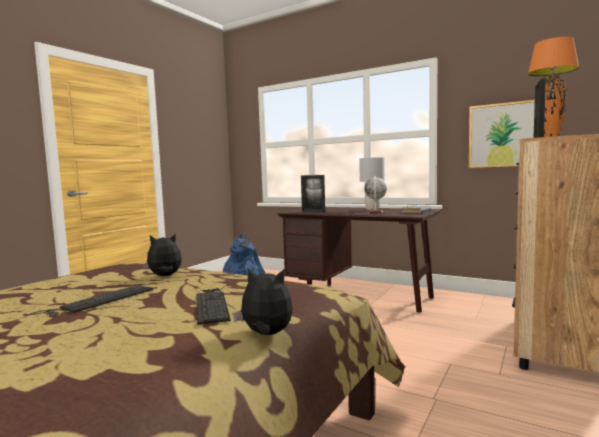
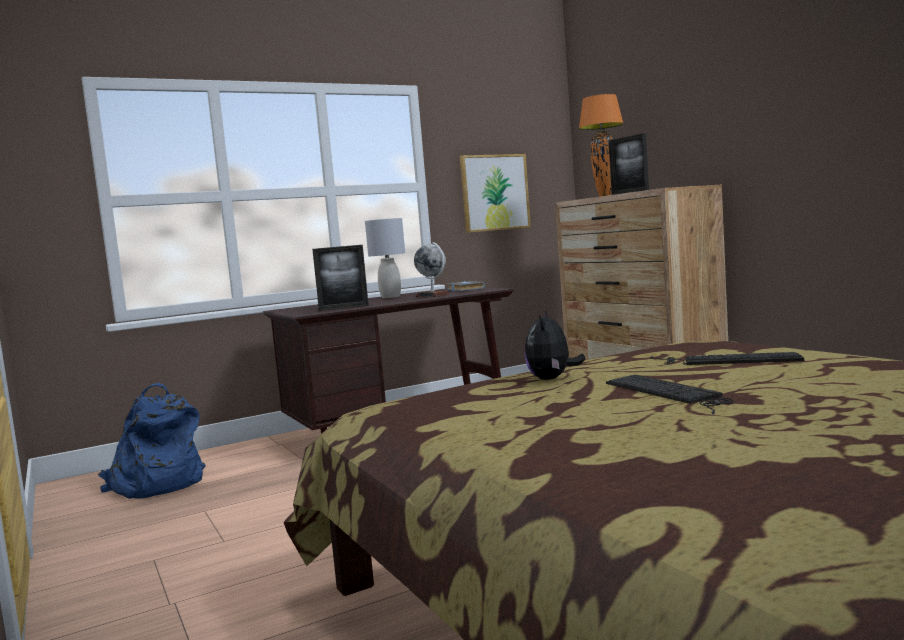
camera: 60 degrees left, 0 degrees up
plush toy [232,268,293,335] -> none

